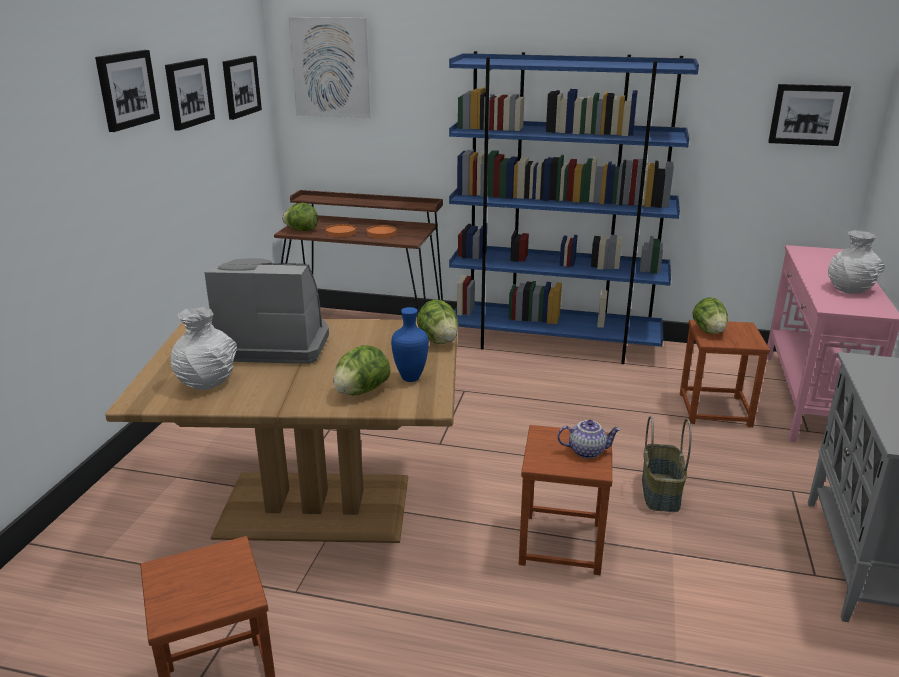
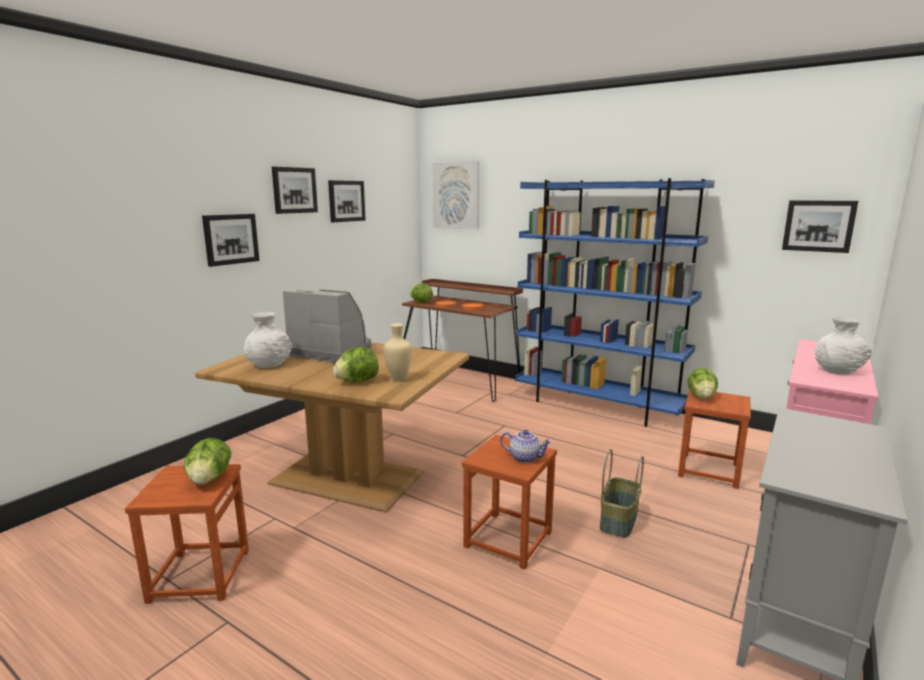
camera: 20 degrees right, 10 degrees down
picture [223,56,262,120] -> picture moved to [202,214,260,267]
blue vase [391,307,429,382] -> beige vase [384,323,412,381]
lettuce [417,299,459,344] -> lettuce moved to [184,438,232,485]

